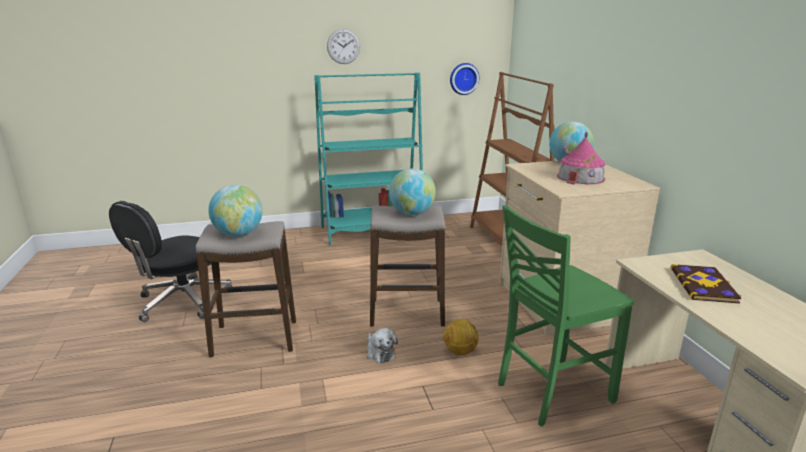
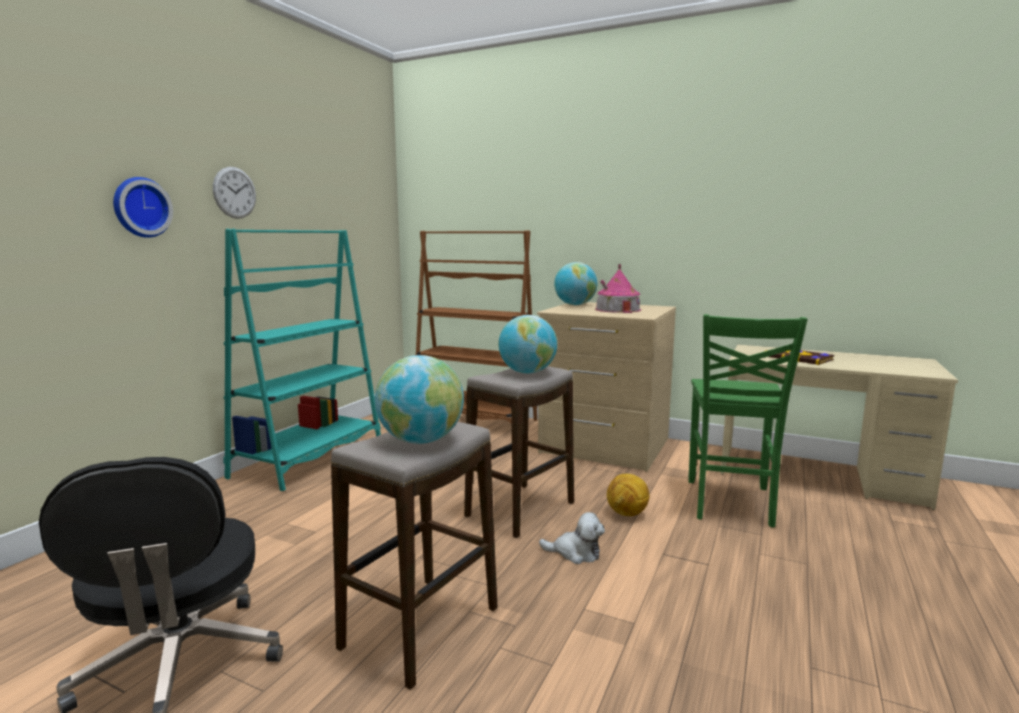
camera: 50 degrees left, 10 degrees down
wall clock [450,63,479,95] -> wall clock moved to [113,177,173,238]

